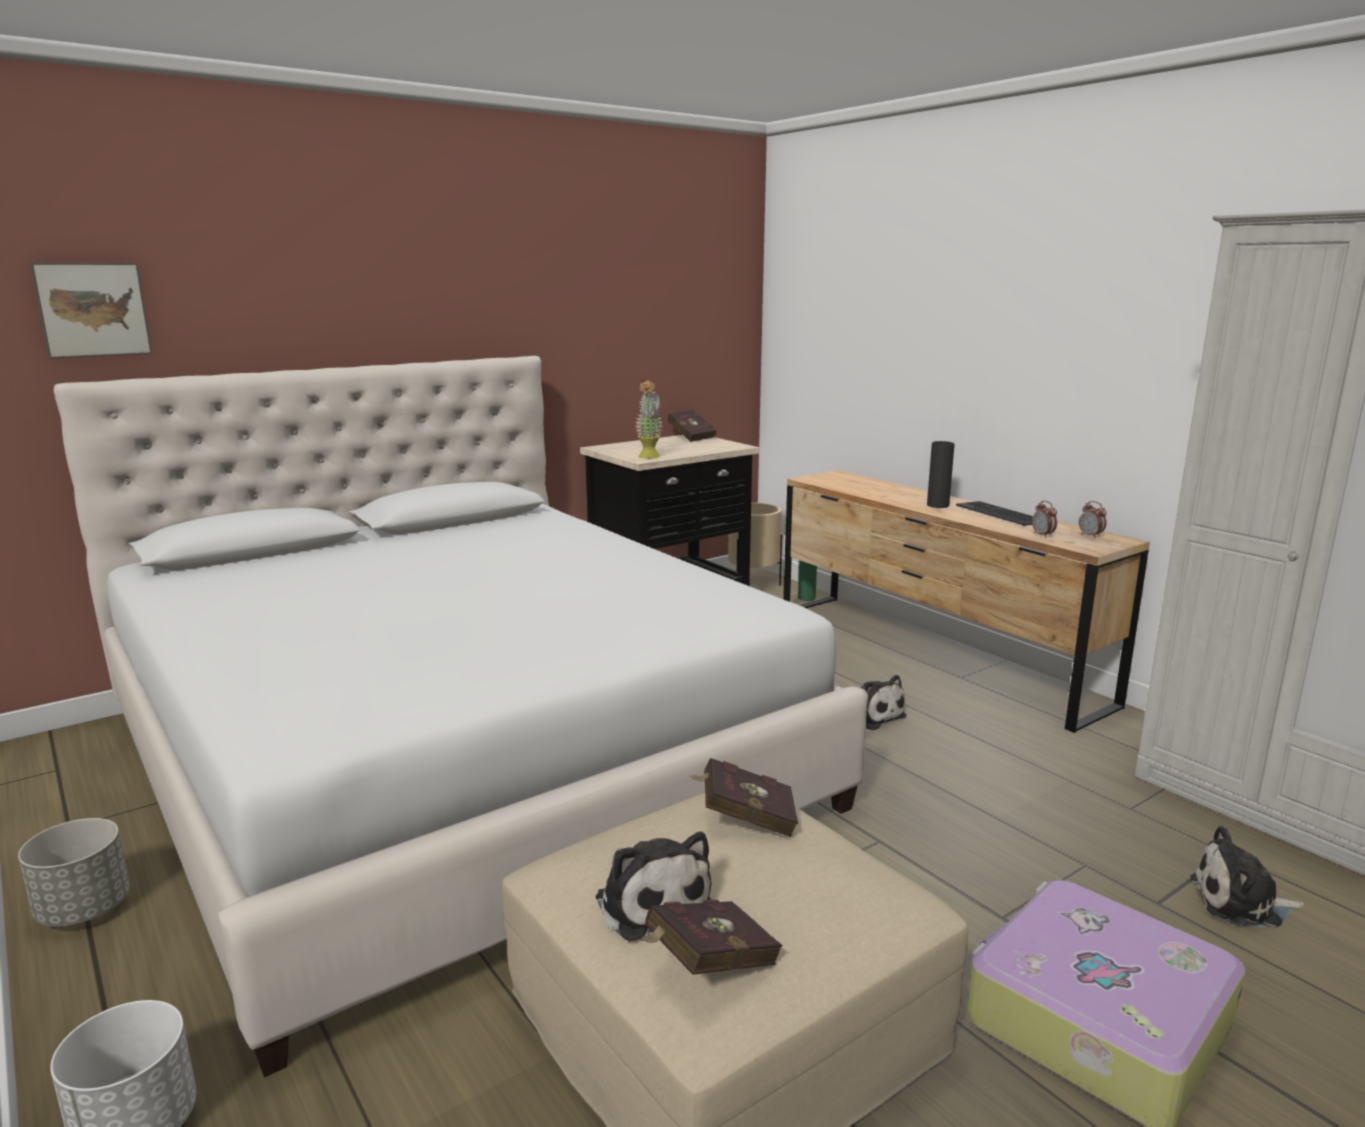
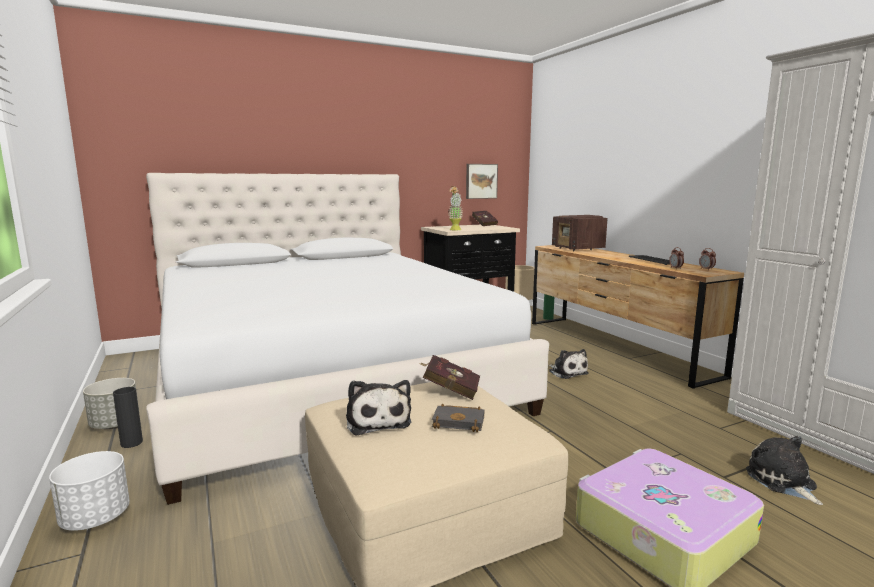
camera: 10 degrees right, 5 degrees down
picture [30,262,152,359] -> picture moved to [466,164,498,199]
red book [642,900,782,975] -> none
black vase [927,441,955,508] -> black vase moved to [113,387,143,448]
plush toy [1190,826,1304,928] -> plush toy turned 60 degrees clockwise [746,436,823,505]
none -> black book [432,404,484,432]
none -> radio [552,215,608,252]

